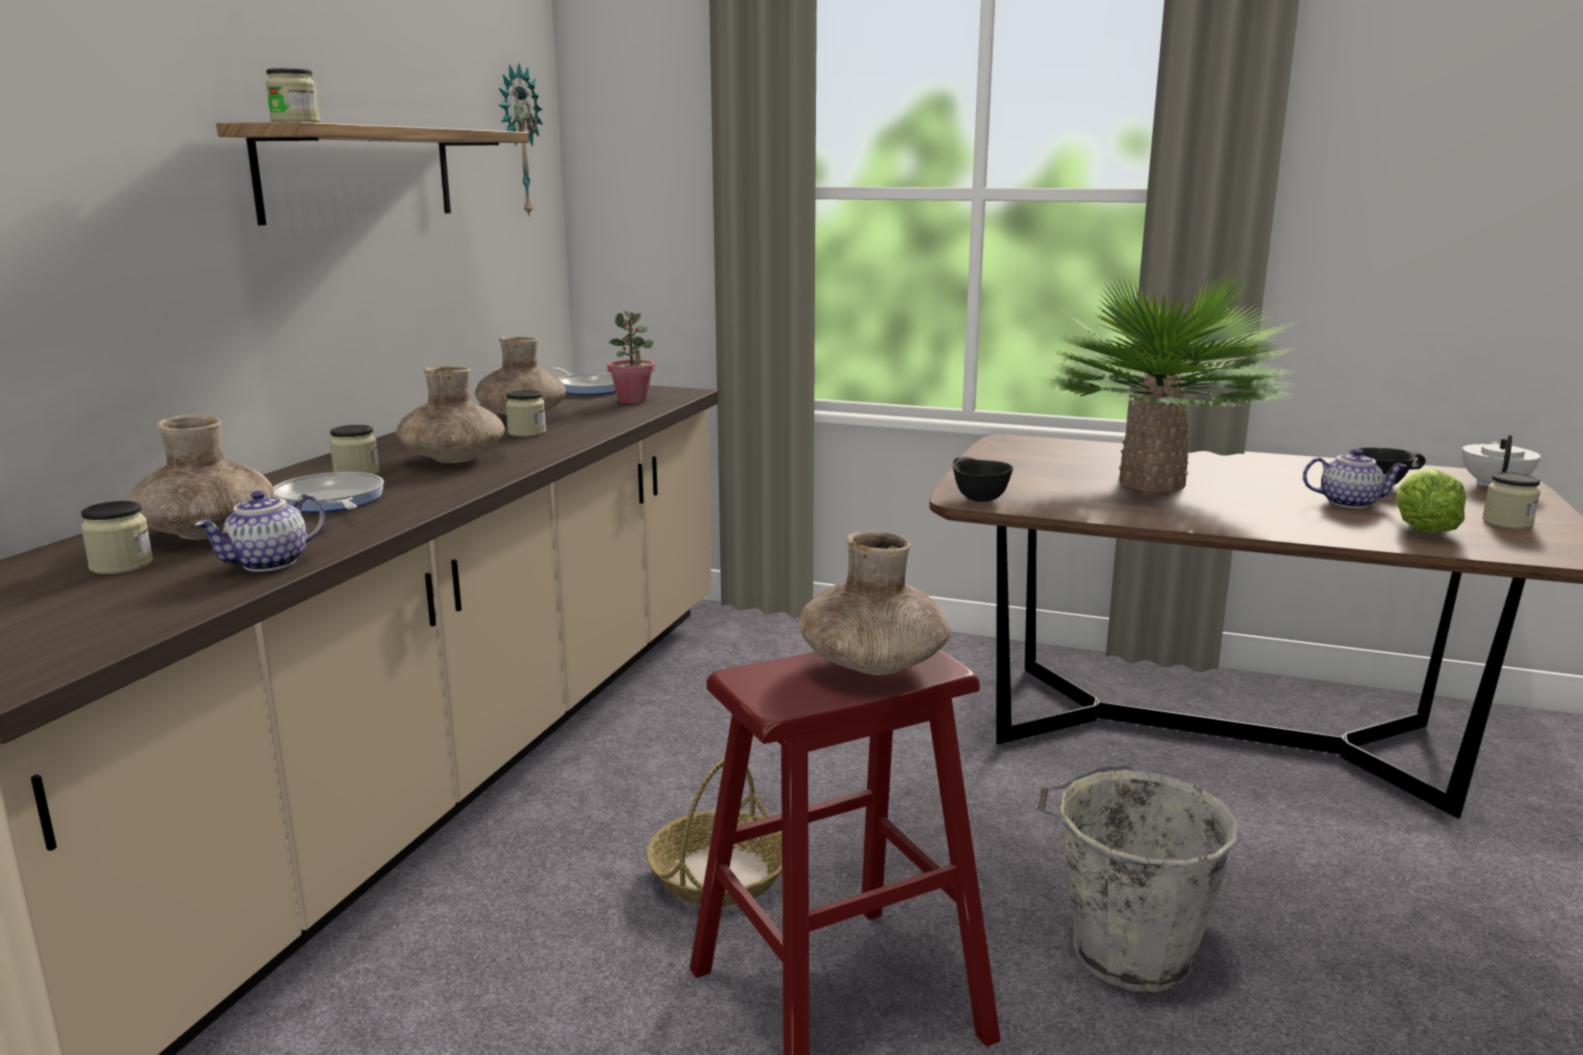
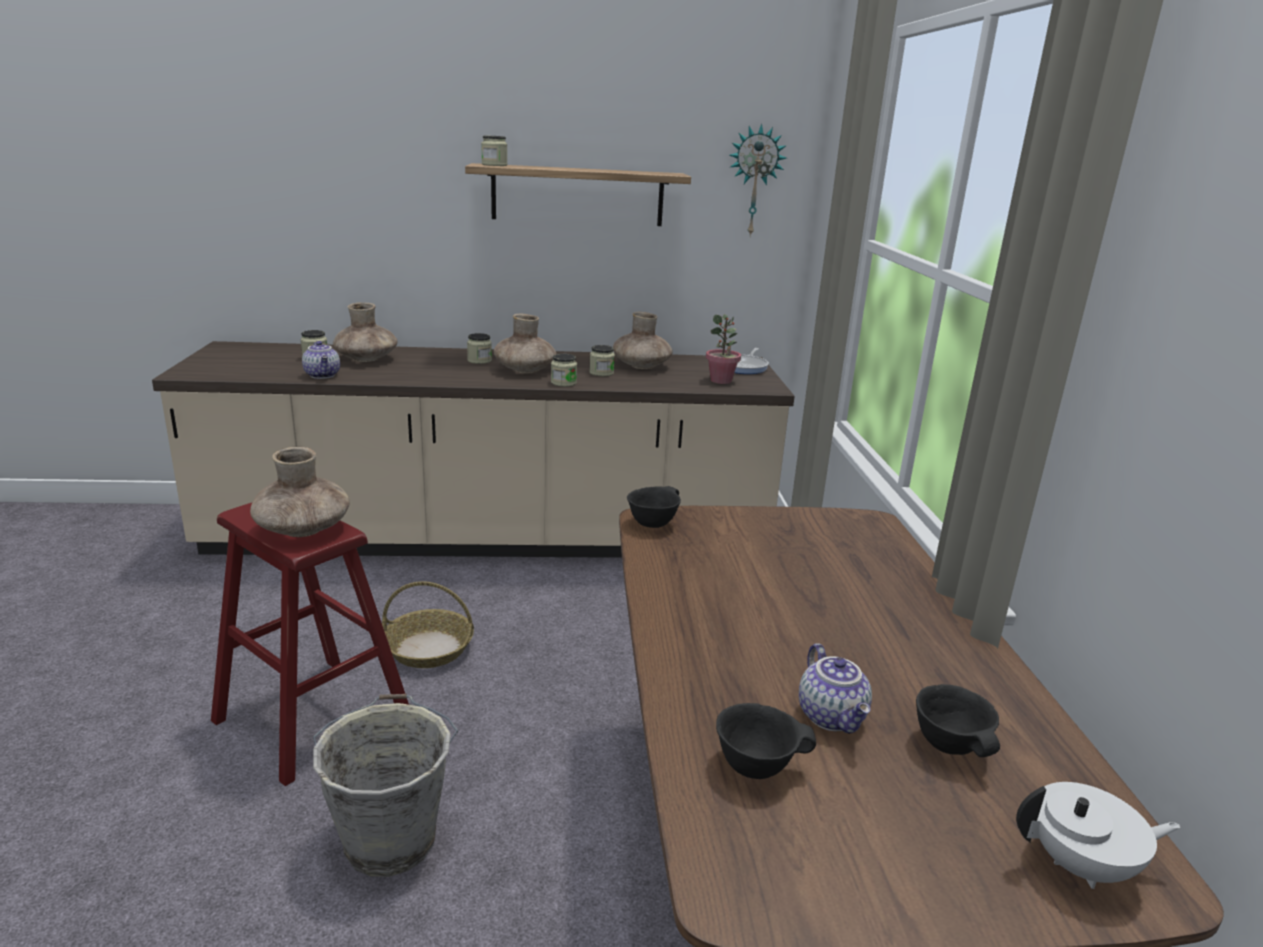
camera: 65 degrees right, 5 degrees up
teapot [194,490,325,572] -> teapot turned 135 degrees counterclockwise [302,341,340,379]
frying pan [273,472,384,513] -> none
potted plant [1032,268,1298,492] -> none
lettuce [1395,469,1466,533] -> black bowl [716,703,816,779]
jar [1482,472,1540,529] -> jar moved to [551,354,577,387]

